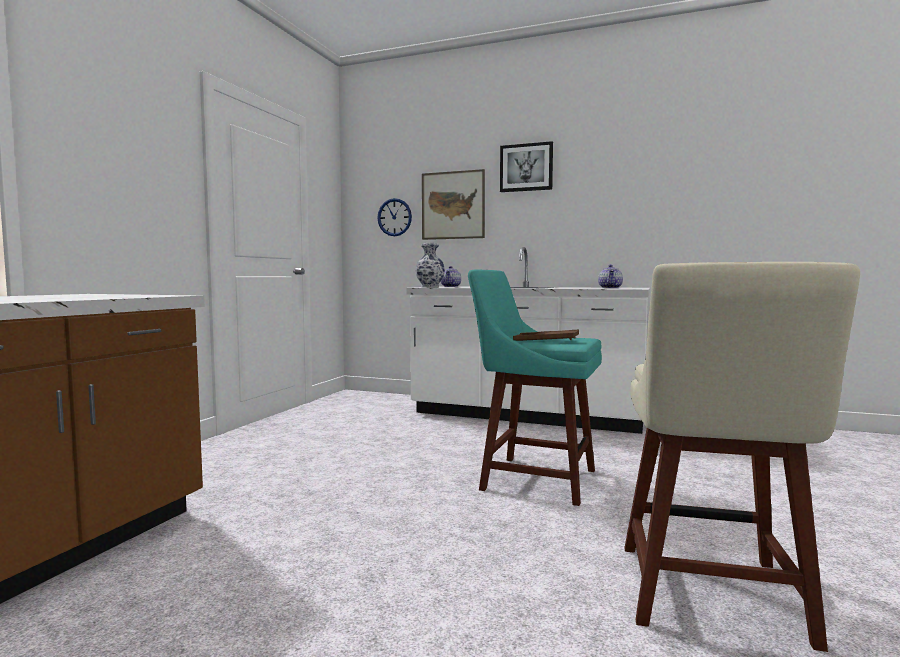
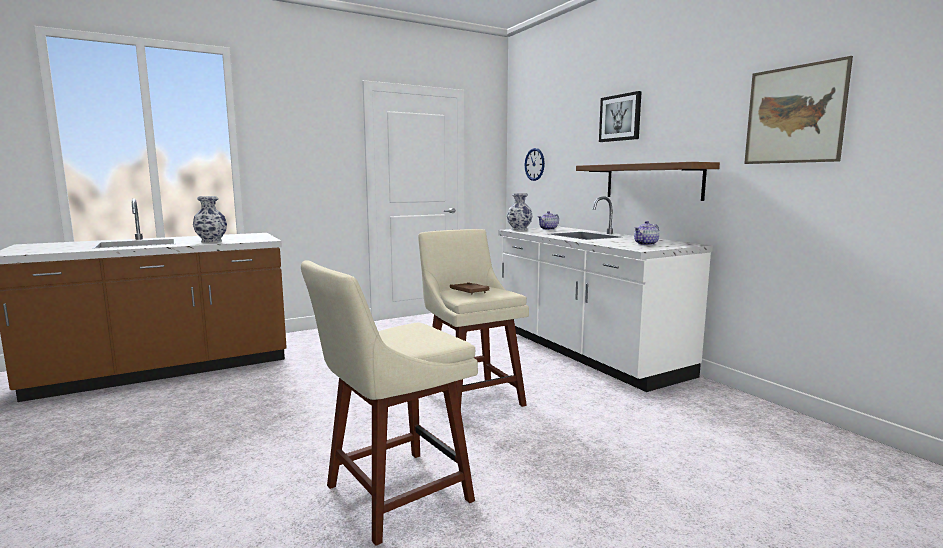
camera: 40 degrees right, 5 degrees up
picture [422,169,485,240] -> picture moved to [744,56,853,164]
turquoise stool [468,269,602,506] -> beige stool [418,229,529,409]
none -> vase [193,196,227,243]
none -> shelf [576,162,720,201]

